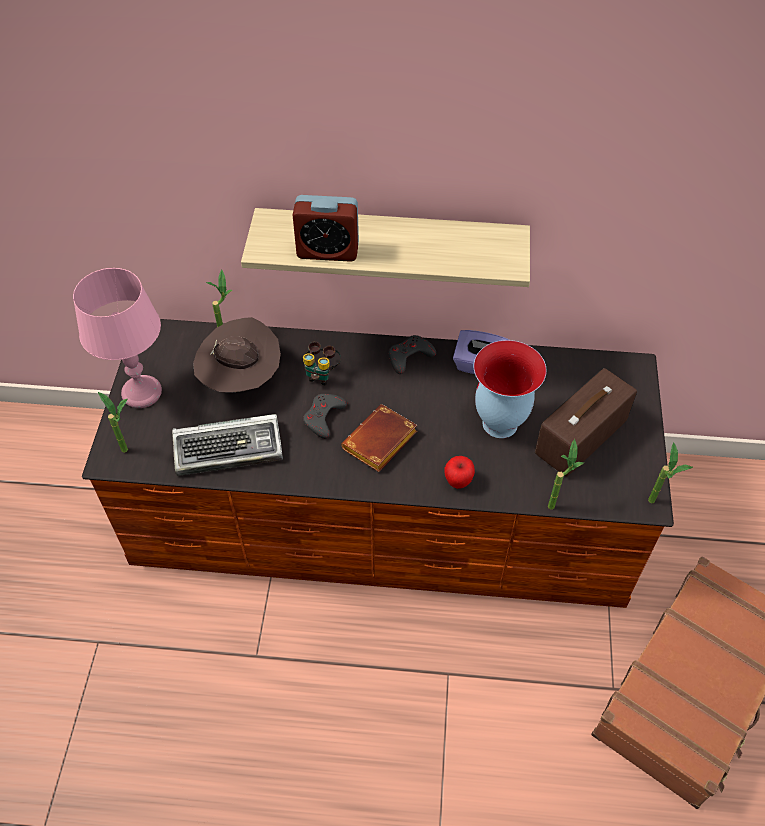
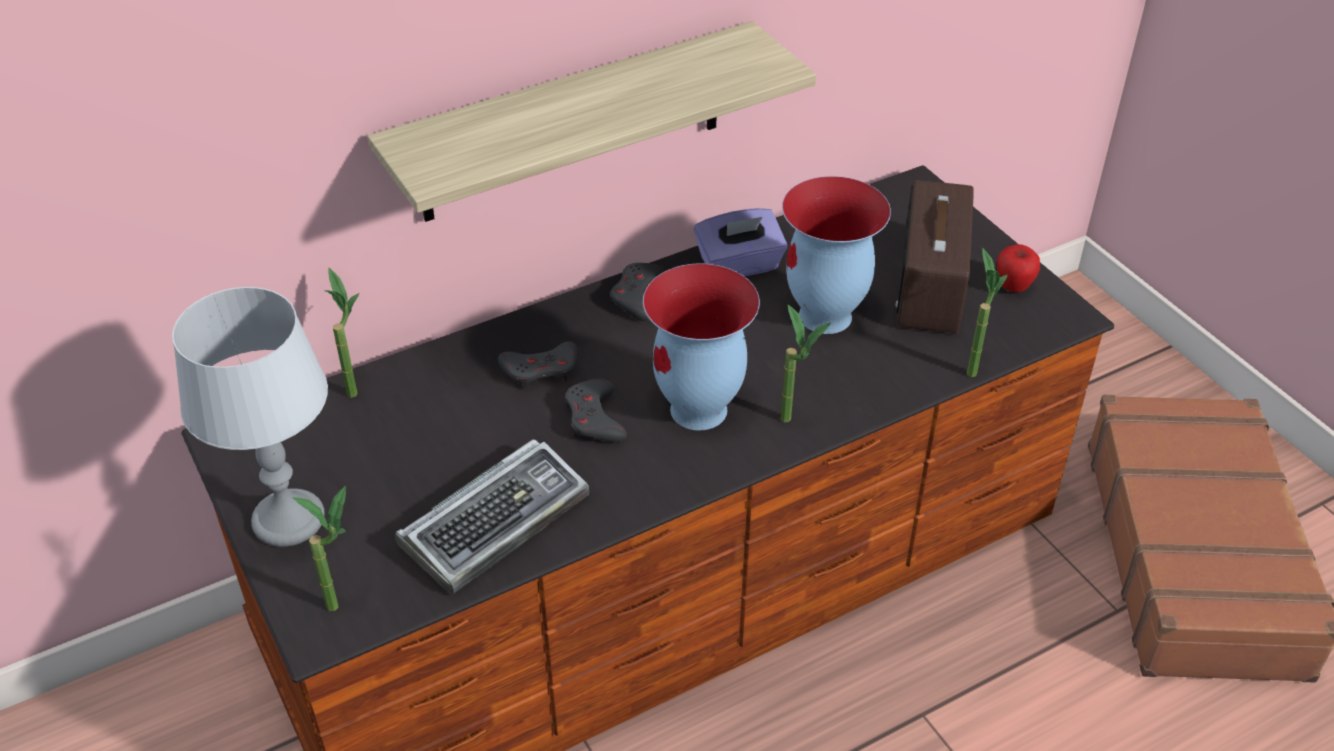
camera: 35 degrees left, 10 degrees down
pink table lamp [73,268,162,408] -> grey table lamp [172,287,328,547]
brown hat [193,317,281,393] -> none
alarm clock [292,195,359,262] -> none
binoculars [303,342,341,386] -> grey game controller [498,341,578,389]
brown book [341,404,418,472] -> vase [643,263,760,430]
apple [444,456,475,489] -> apple moved to [997,244,1040,293]
potted plant [648,442,693,504] -> potted plant moved to [781,304,831,422]

